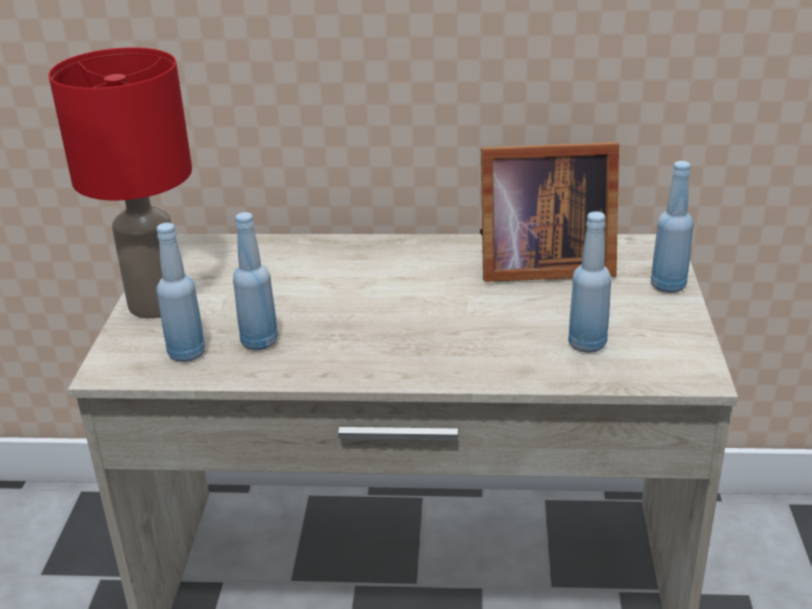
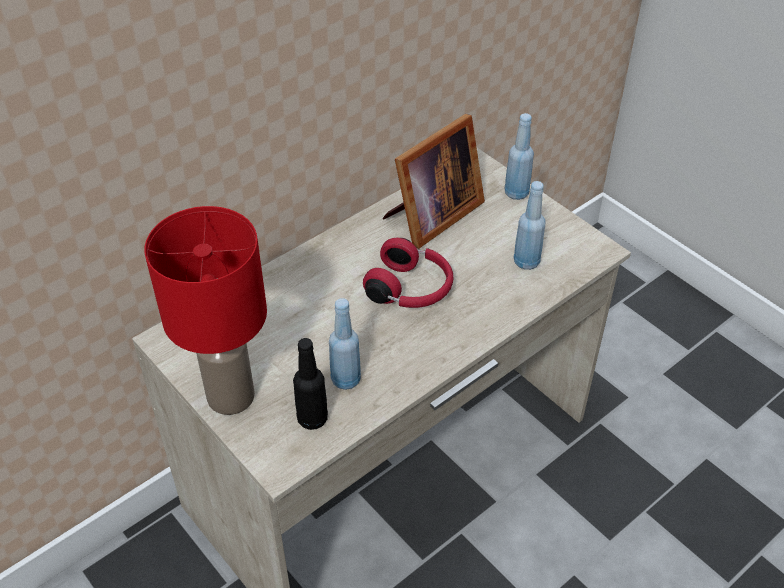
camera: 45 degrees left, 15 degrees up
blue bottle [156,223,205,362] -> black bottle [293,338,328,430]
none -> red headphones [363,238,453,308]

